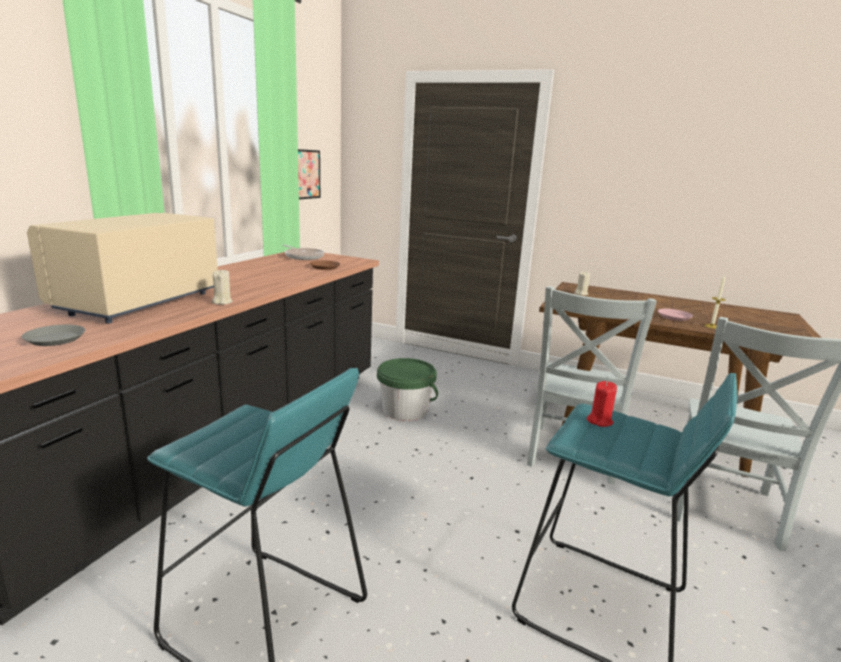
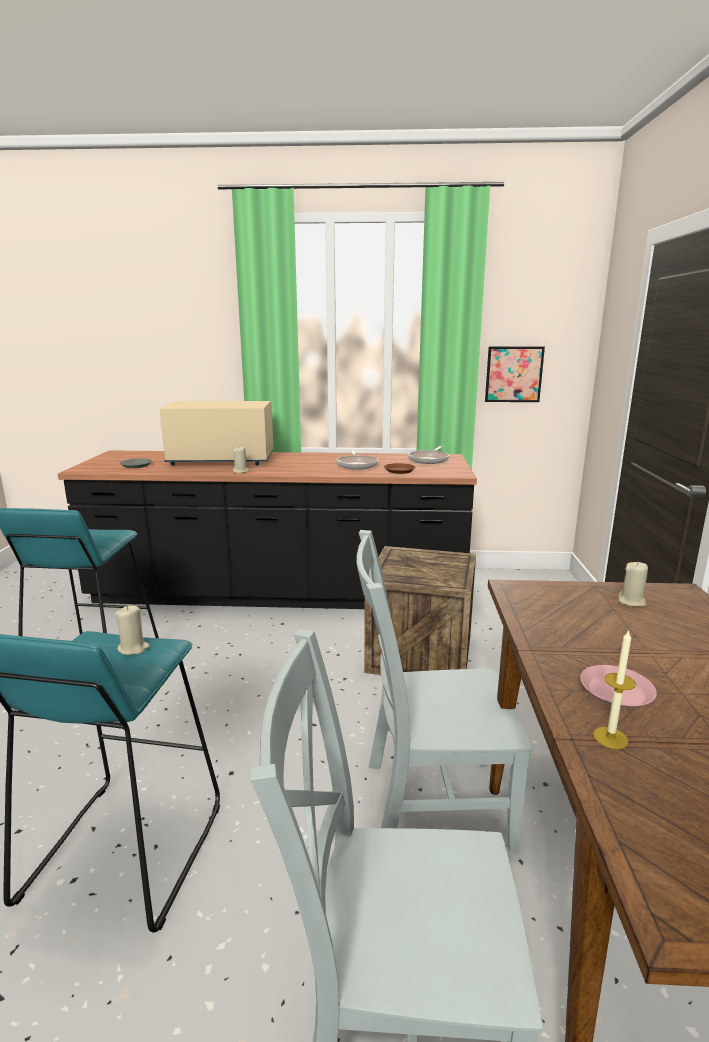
camera: 70 degrees right, 0 degrees up
green bucket [377,358,438,421] -> crate [364,546,476,675]
red candle [587,381,617,427] -> beige candle [115,605,150,655]
none -> frying pan [336,450,379,470]

